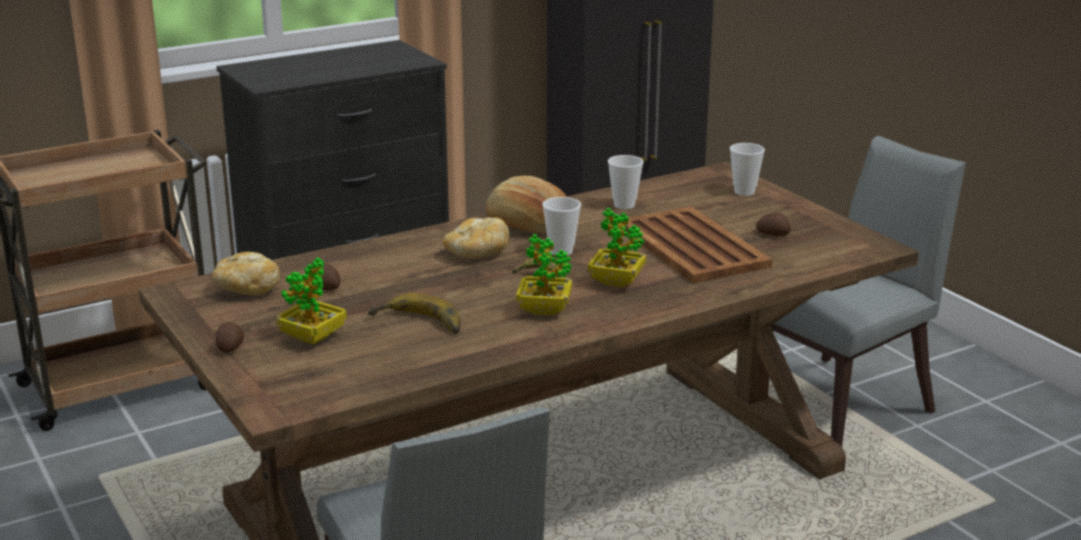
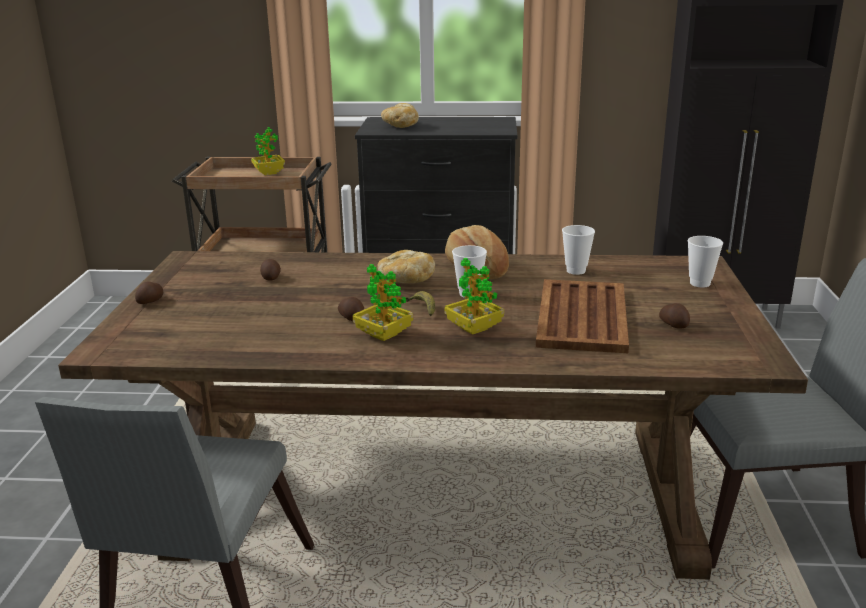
camera: 35 degrees right, 0 degrees up
bread [212,252,280,295] -> bread moved to [381,103,419,128]
potted plant [276,258,347,344] -> potted plant moved to [251,127,285,175]
banana [368,293,461,334] -> none
none -> potato [338,297,364,321]

